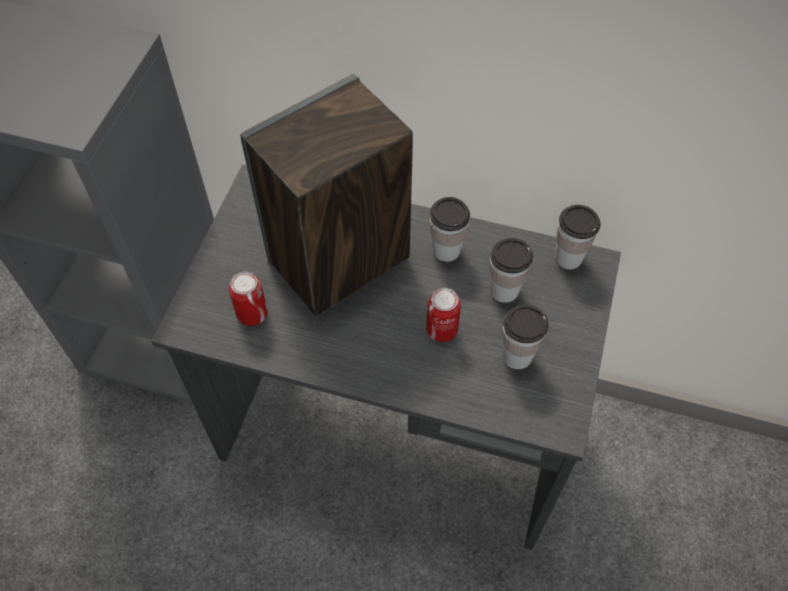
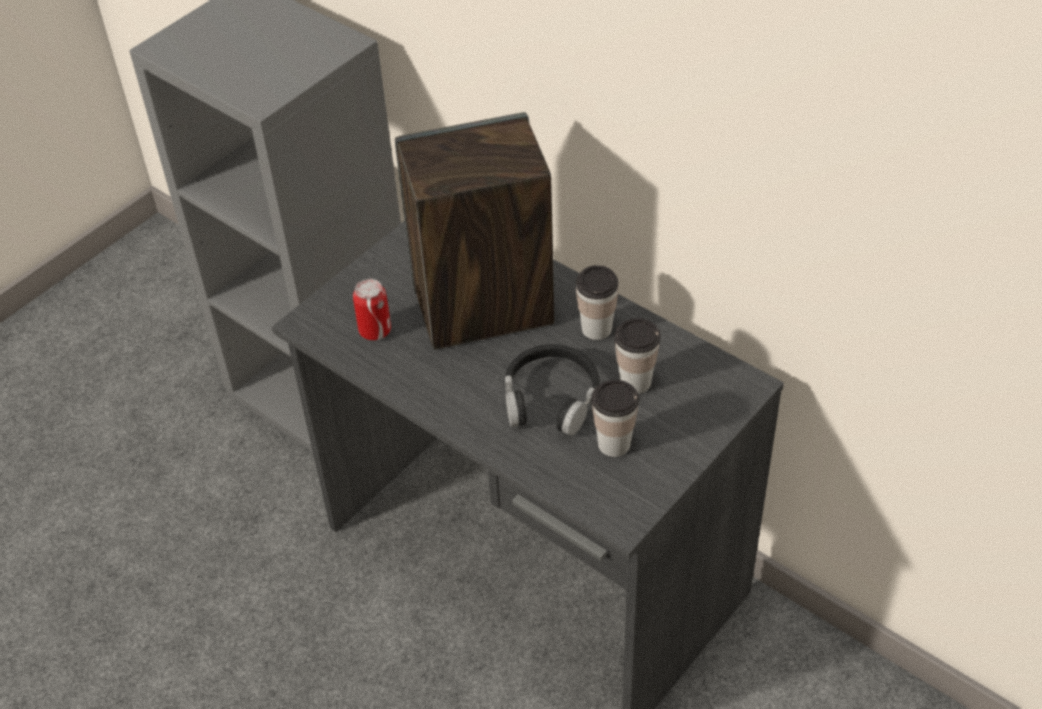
camera: 25 degrees right, 10 degrees down
can [426,288,461,342] -> black headphones [505,344,599,436]
cup [555,205,601,269] -> none

